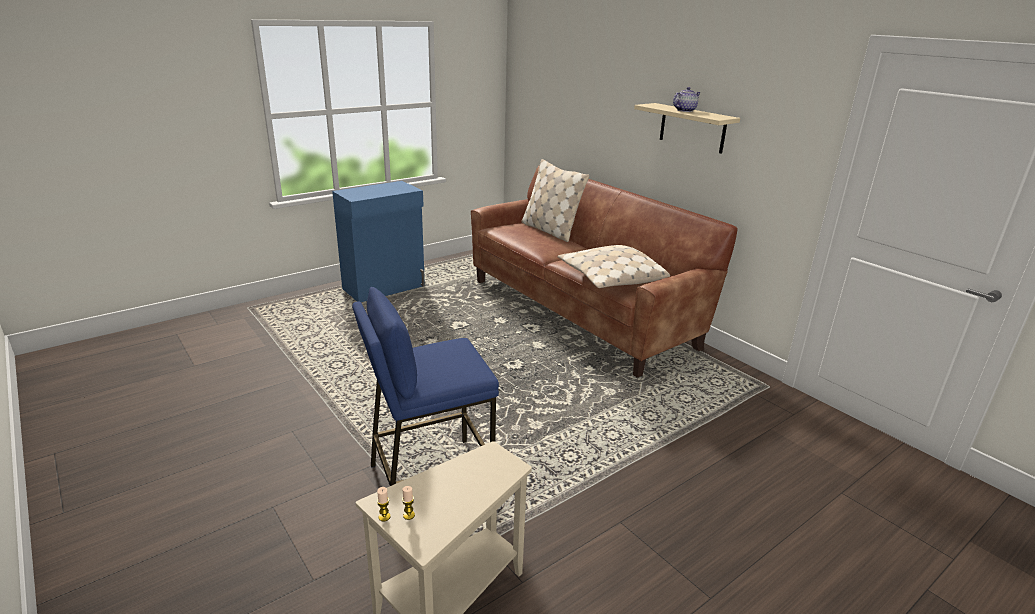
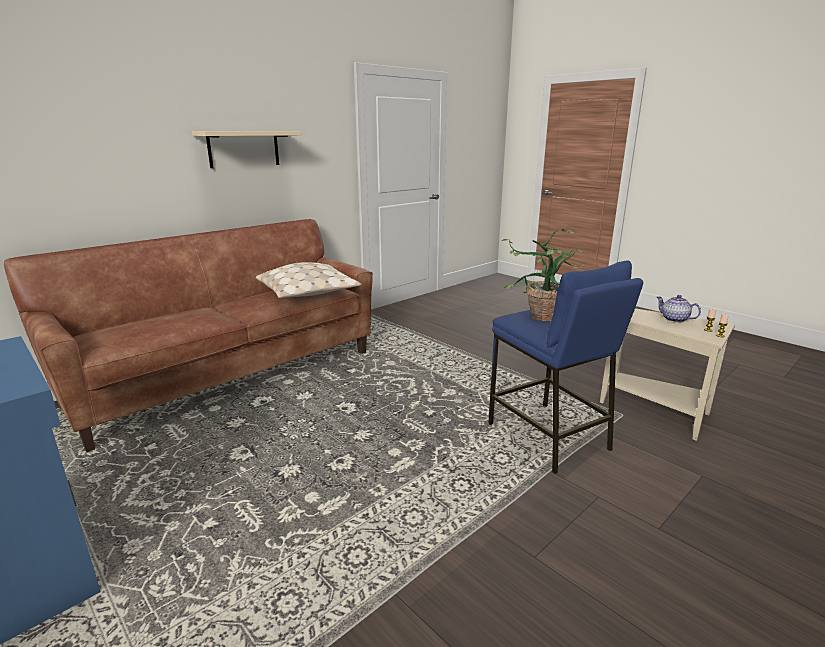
camera: 95 degrees left, 5 degrees down
beige pillow [521,159,589,242] -> none
teapot [673,87,701,112] -> teapot moved to [657,295,701,323]
none -> potted plant [502,229,585,321]

